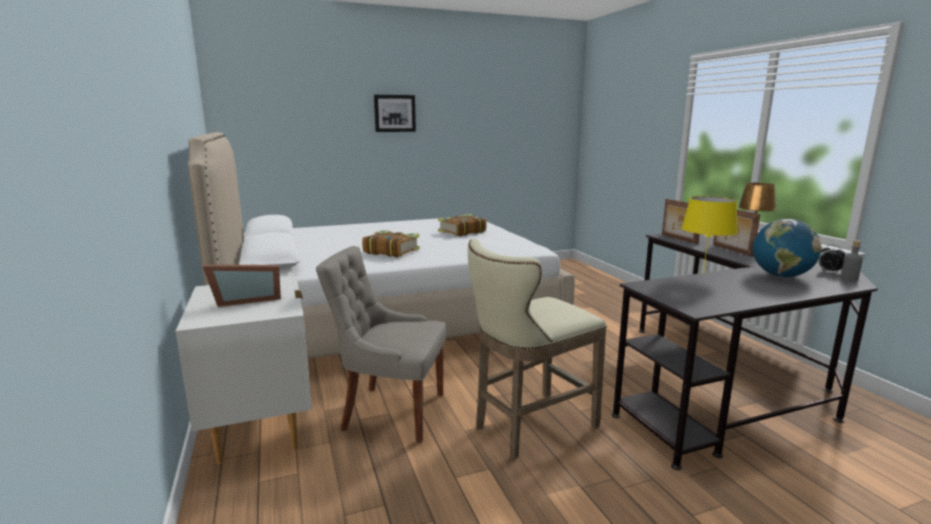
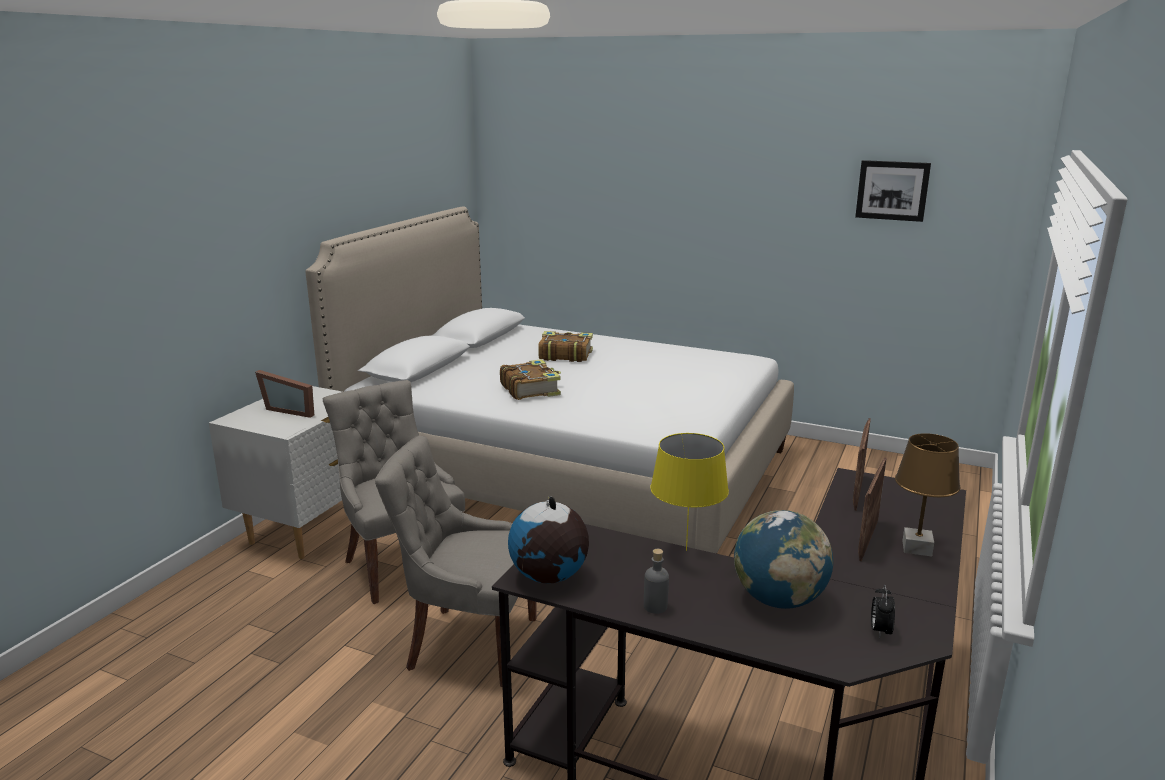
camera: 45 degrees right, 5 degrees up
picture [374,95,416,132] -> picture moved to [855,160,931,222]
book [438,214,486,236] -> book moved to [538,331,593,362]
beige stool [468,239,607,460] -> grey chair [375,436,536,687]
grey bottle [840,240,863,281] -> grey bottle moved to [644,549,669,614]
none -> globe [508,497,589,583]

